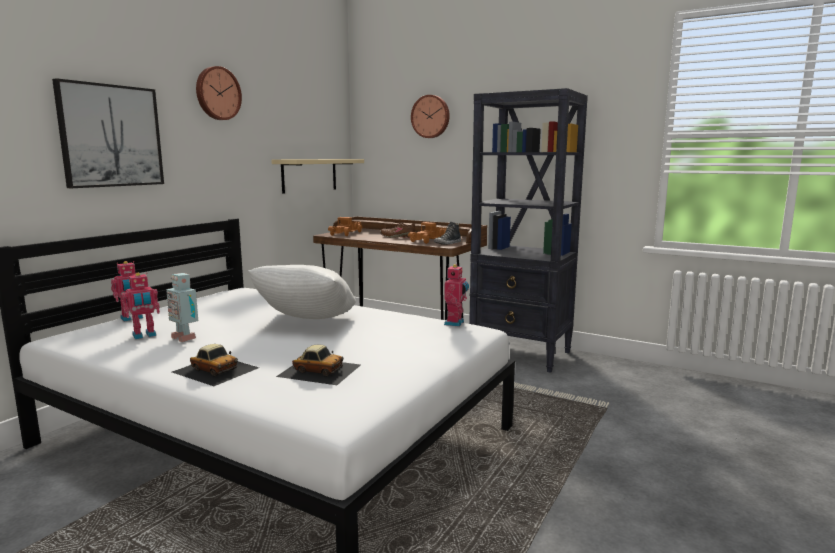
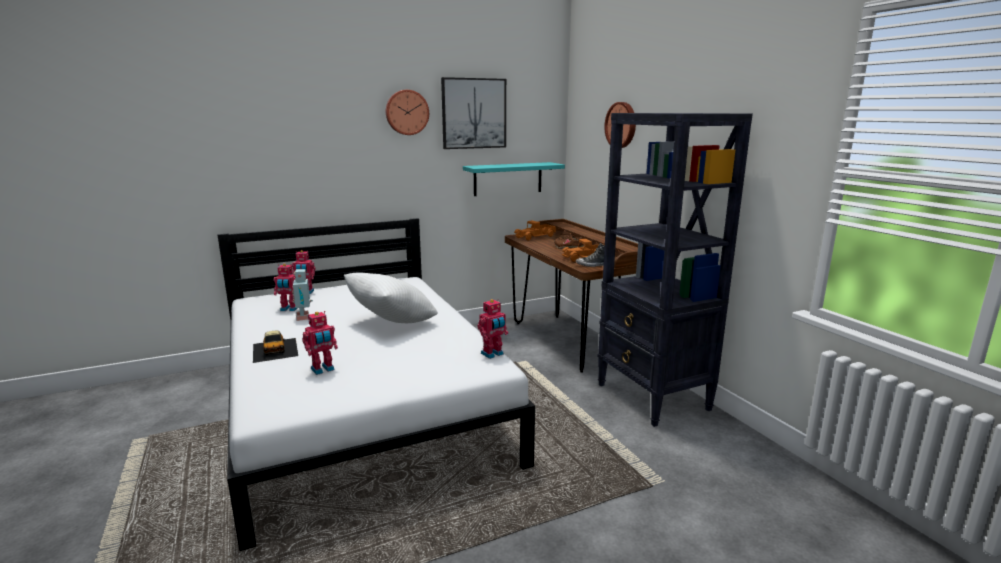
camera: 35 degrees right, 5 degrees up
picture [52,78,164,188] -> picture moved to [441,77,506,149]
beige shelf [271,159,364,194] -> turquoise shelf [463,162,565,196]
toy car [276,345,360,385] -> toy robot [303,311,338,375]

